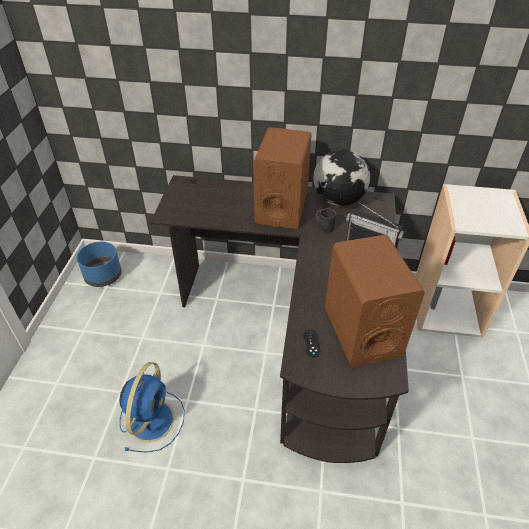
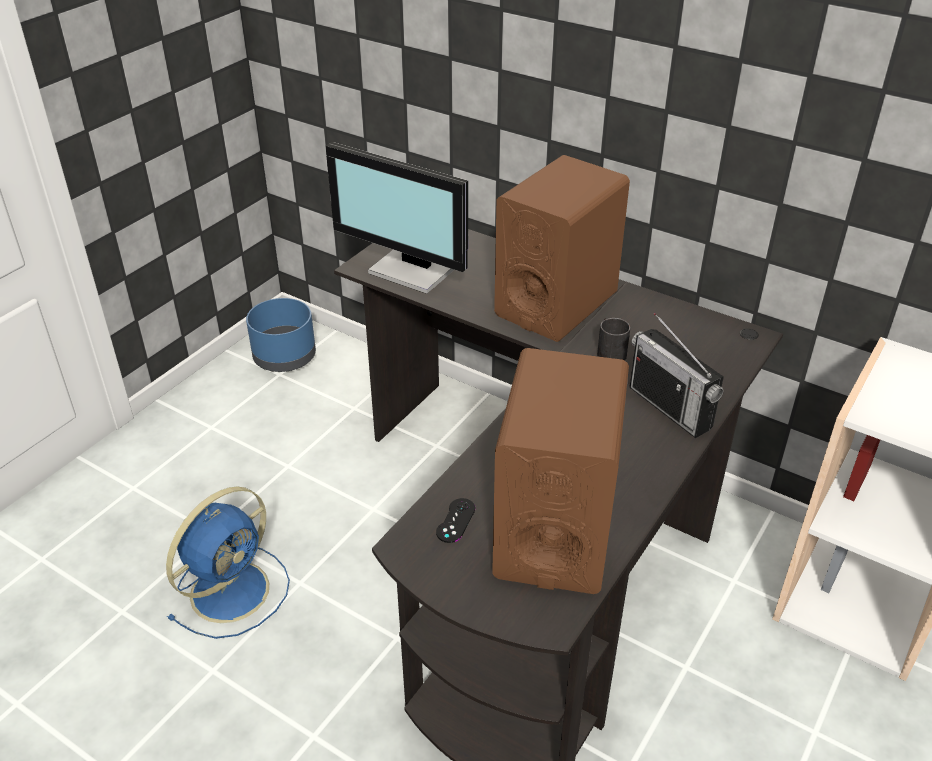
camera: 25 degrees right, 5 degrees down
globe [313,149,370,206] -> none
none -> monitor [326,142,468,294]

